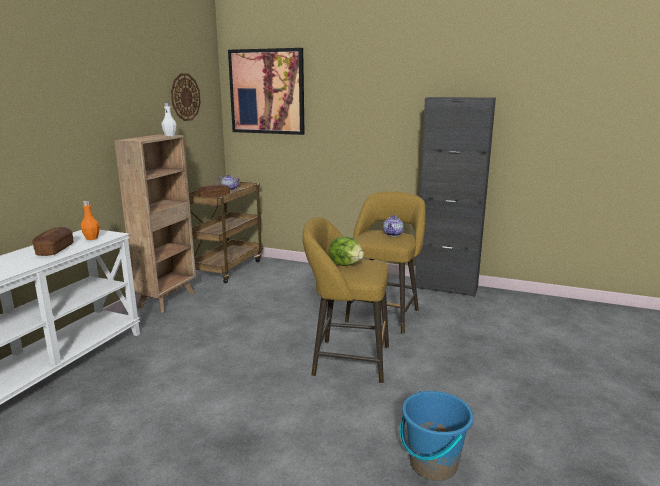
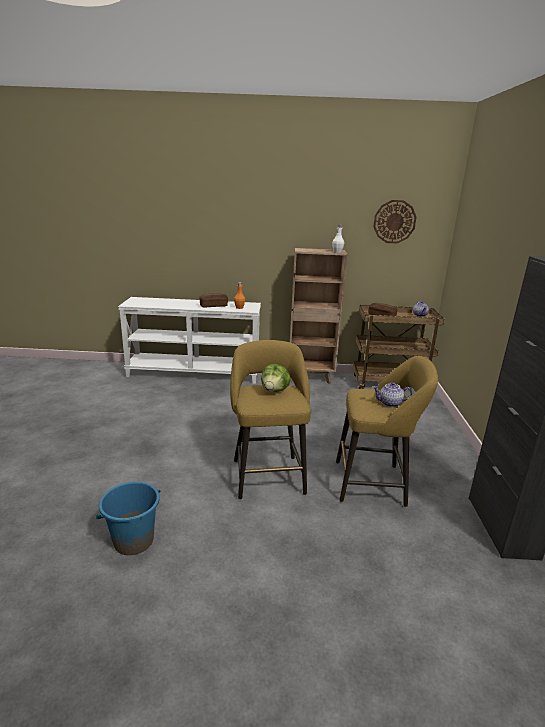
camera: 70 degrees right, 5 degrees up
picture [228,48,305,135] -> none

